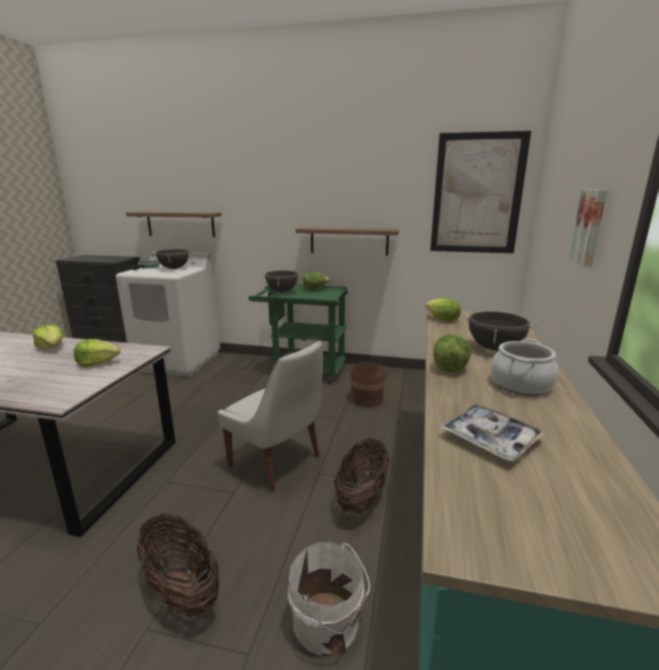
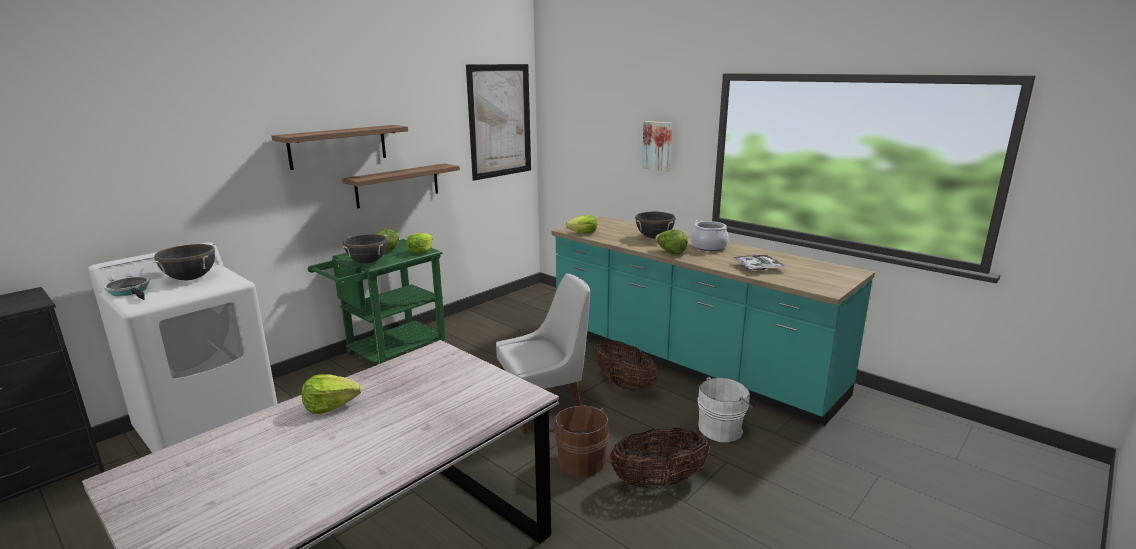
camera: 60 degrees left, 0 degrees up
lettuce [74,339,121,367] -> lettuce moved to [406,233,433,253]
shelf [126,212,221,237] -> shelf moved to [271,125,408,170]
brown bucket [350,362,389,407] -> brown bucket moved to [550,406,609,477]

